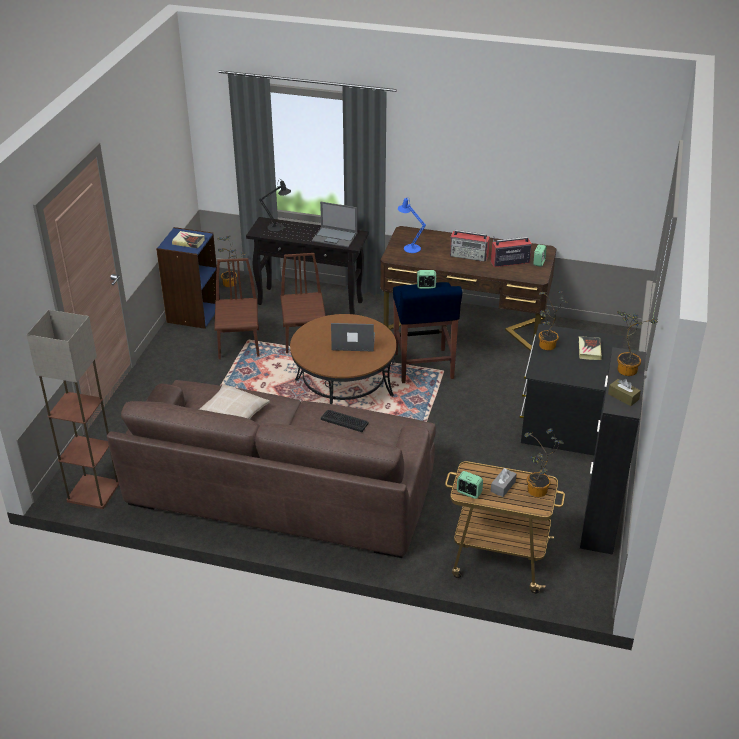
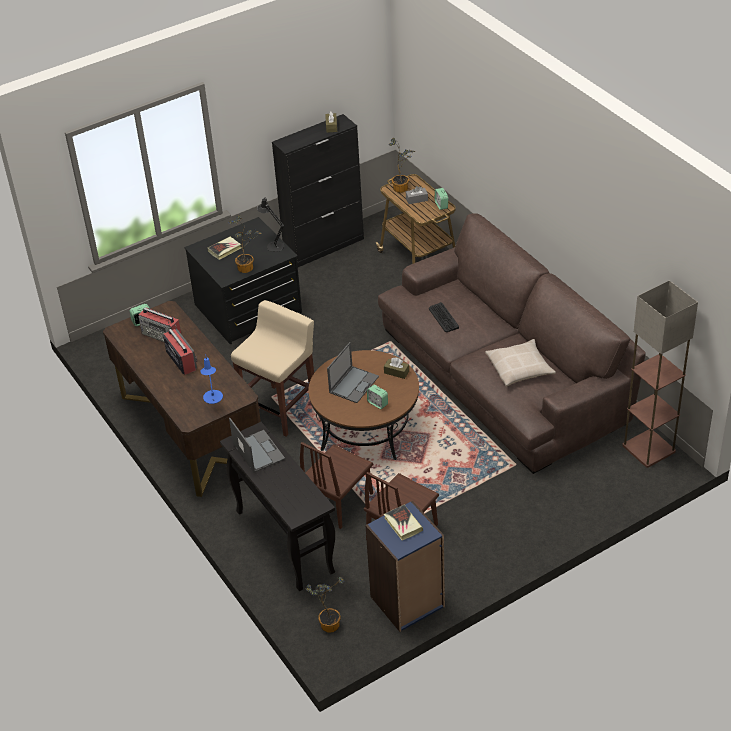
camera: 135 degrees left, 5 degrees up
black table lamp [259,179,291,232] -> black table lamp moved to [257,198,284,252]
laptop [331,323,375,352] -> laptop turned 105 degrees counterclockwise [327,342,379,403]
blue stool [393,282,462,383] -> beige stool [231,300,314,437]
alarm clock [417,270,436,289] -> alarm clock moved to [367,385,388,409]
potted plant [617,311,658,376] -> none
none -> brown tissue box [384,357,409,379]

